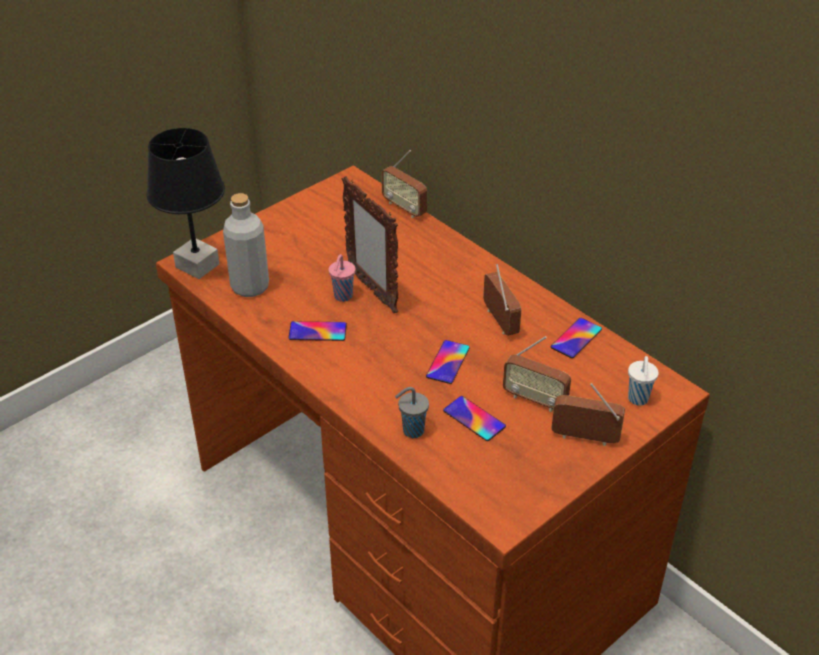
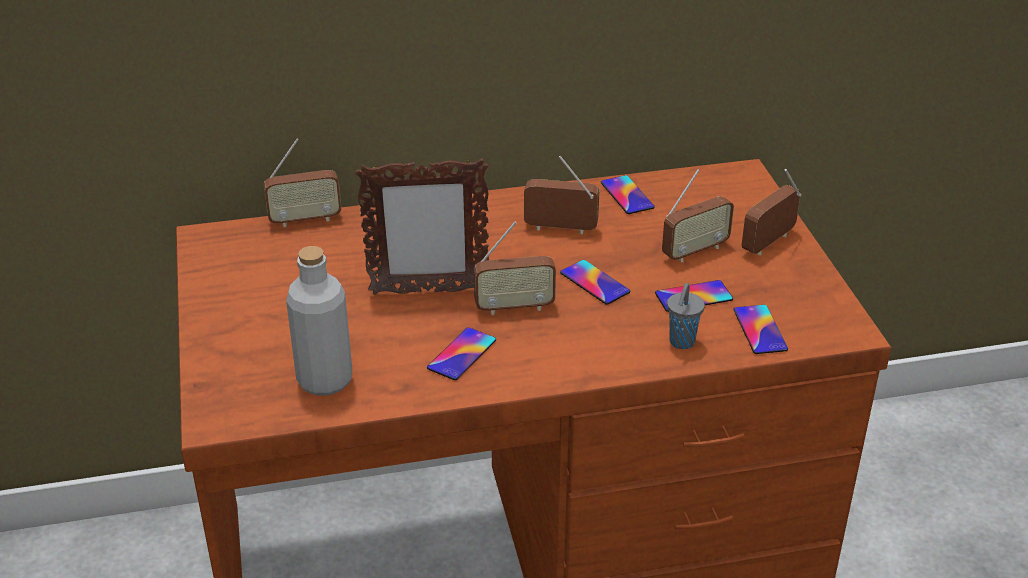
camera: 60 degrees left, 5 degrees down
black table lamp [146,128,225,279] -> none
pink cup [329,254,356,302] -> none
white cup [628,356,659,405] -> none
none -> radio [474,221,556,315]
none -> phone [733,305,788,354]

